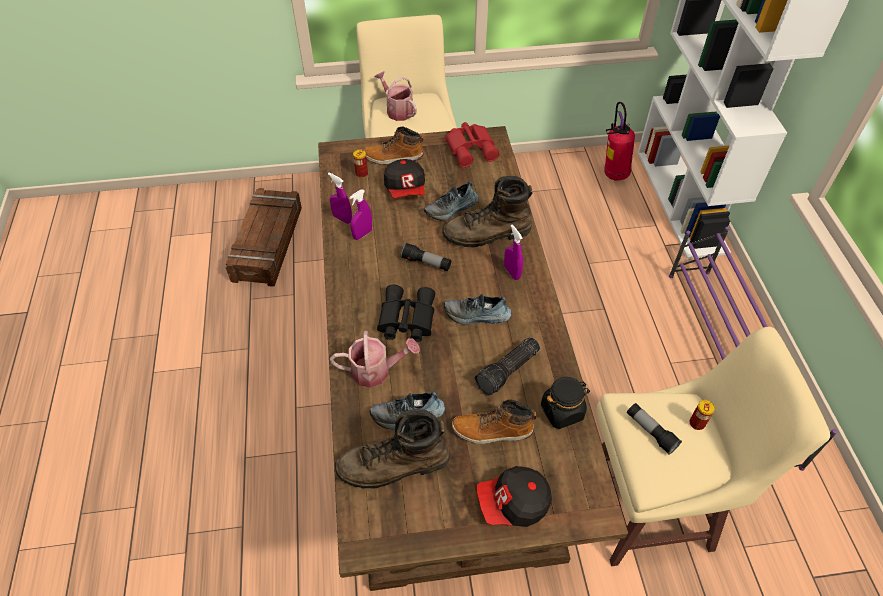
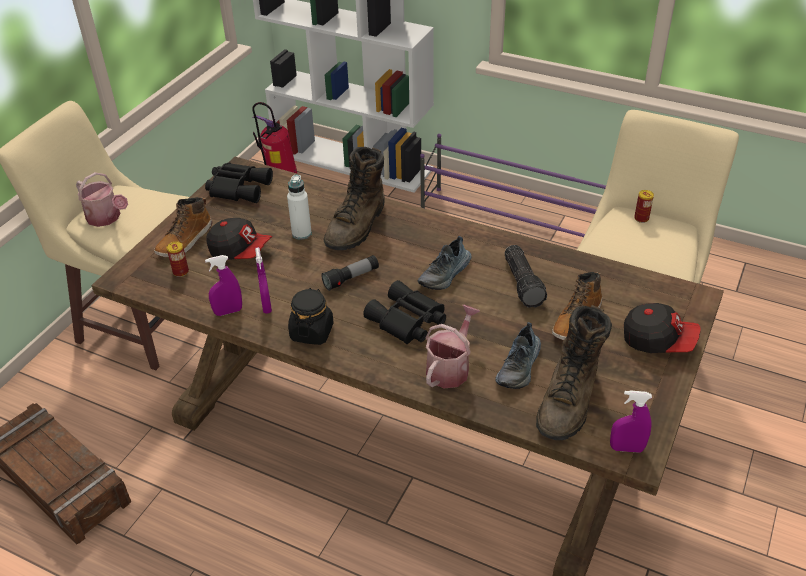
camera: 55 degrees left, 10 degrees down
watering can [374,71,417,121] -> watering can turned 135 degrees counterclockwise [76,172,128,227]
shoe [424,181,479,221] -> white bottle [287,175,312,240]
red binoculars [445,122,499,167] -> black binoculars [205,163,273,203]
cap [477,466,552,527] -> cap turned 90 degrees counterclockwise [624,303,701,353]
purple spray bottle [504,225,523,280] -> purple spray bottle moved to [610,390,652,453]
black jar [541,377,590,429] -> black jar moved to [288,288,334,345]
flashlight [627,403,682,455] -> none

